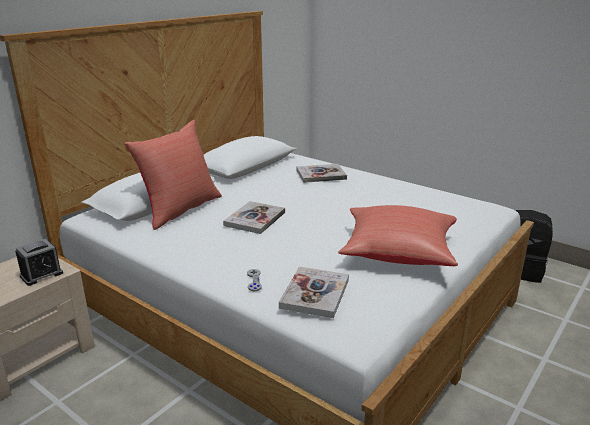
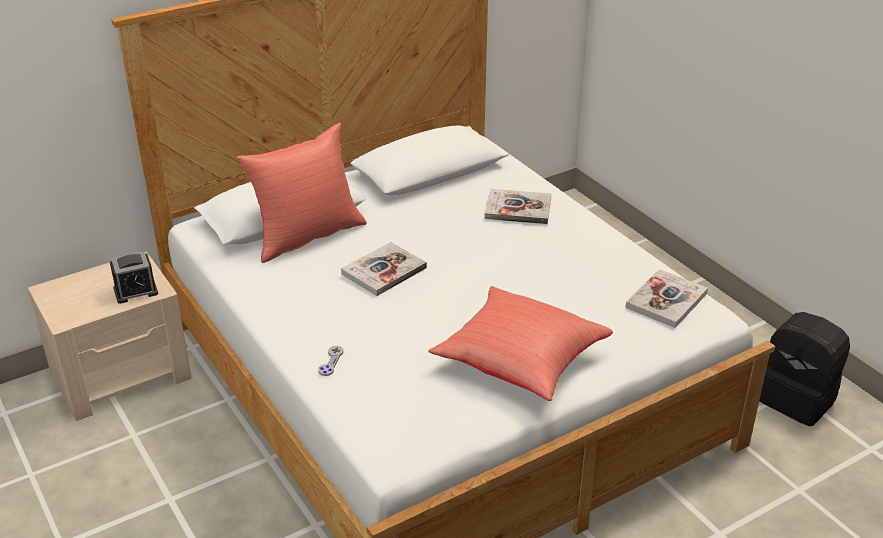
camera: 20 degrees right, 10 degrees up
book [279,267,349,318] -> book moved to [625,269,708,328]

